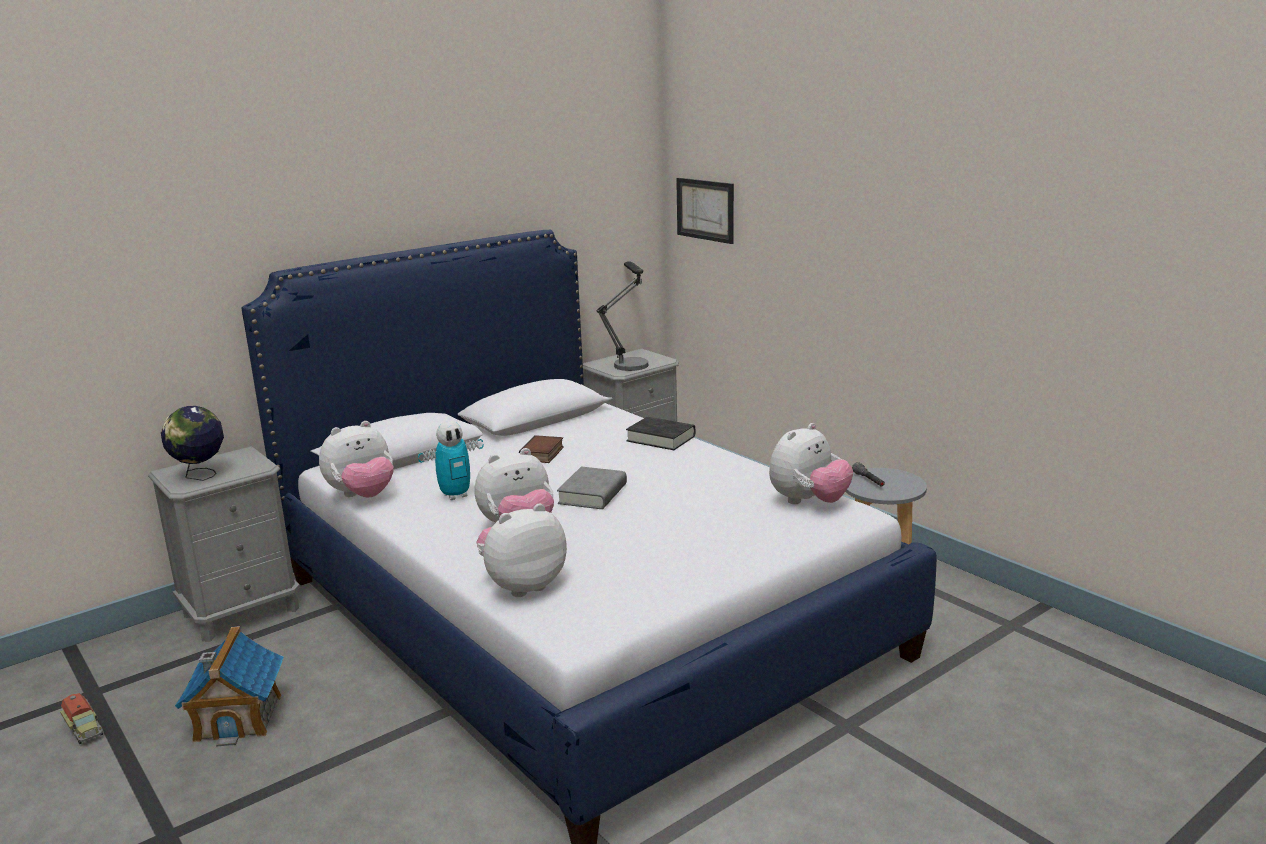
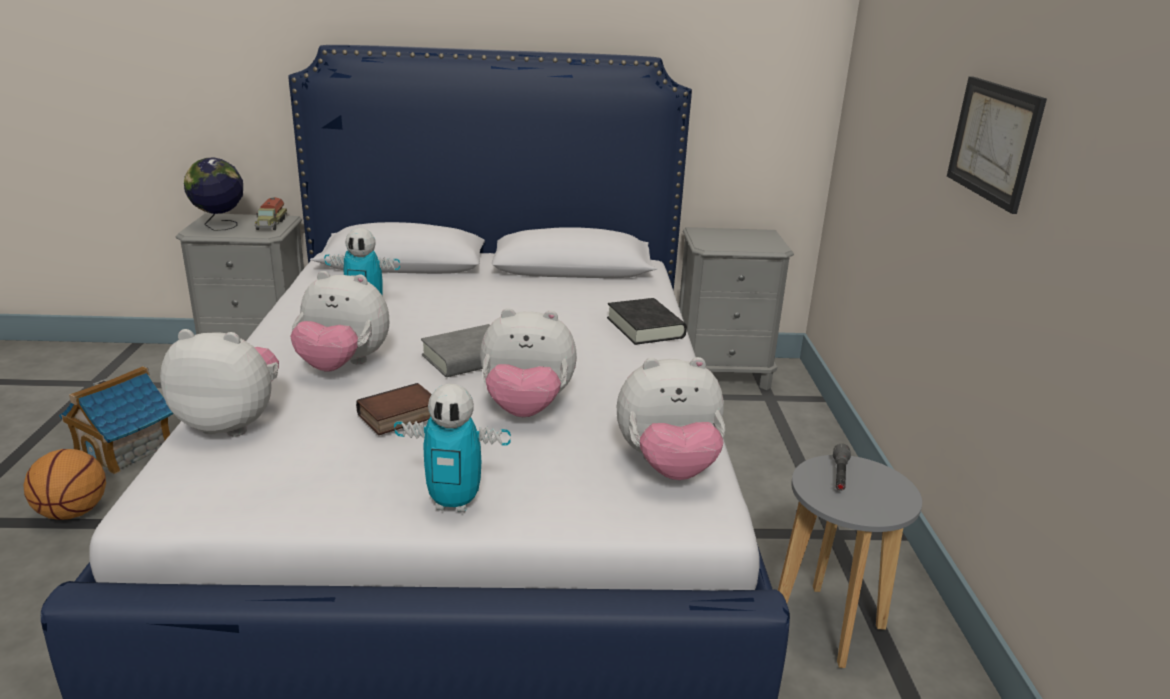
camera: 35 degrees right, 5 degrees up
toy truck [60,693,103,744] -> toy truck moved to [255,197,287,230]
plush toy [319,421,394,498] -> plush toy moved to [480,308,577,417]
book [519,435,564,463] -> book moved to [356,383,432,435]
table lamp [597,261,648,371] -> none
picture [676,178,734,244] -> picture moved to [947,76,1047,214]
none -> basketball [23,449,106,520]
none -> toy robot [394,384,511,512]

